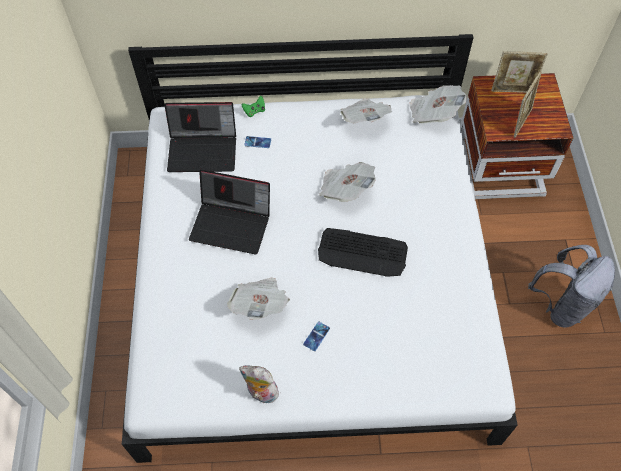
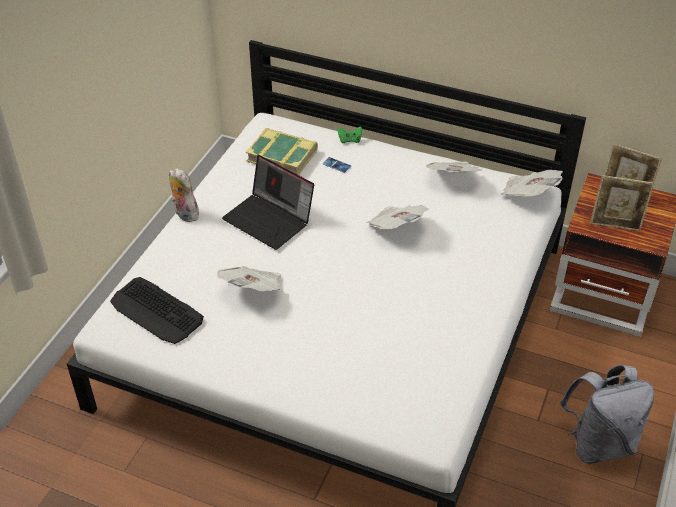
camera: 25 degrees right, 15 degrees down
laptop [164,102,236,172] -> book [246,128,318,175]
plush toy [239,365,279,403] -> plush toy moved to [169,168,199,222]
phone [303,321,330,351] -> none
keyboard [318,228,408,277] -> keyboard moved to [110,277,204,344]
picture frame [514,71,541,137] -> picture frame turned 45 degrees clockwise [590,175,654,231]

